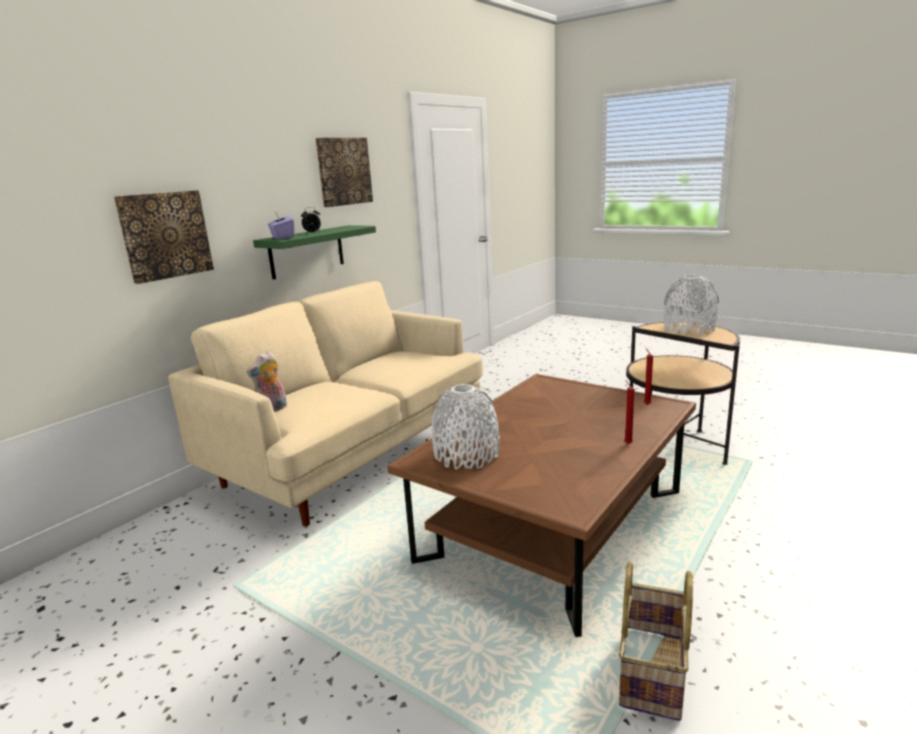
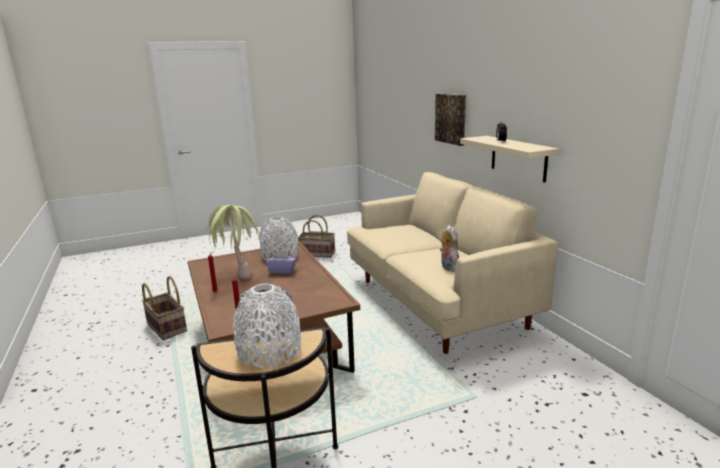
camera: 120 degrees right, 0 degrees up
plush toy [247,352,287,412] -> plush toy moved to [440,225,459,272]
green shelf [253,225,376,280] -> beige shelf [460,136,559,182]
purple tissue box [268,212,294,239] -> purple tissue box moved to [266,251,296,274]
picture [315,138,373,207] -> none
none -> potted plant [207,205,258,280]
none -> basket [297,215,335,258]

